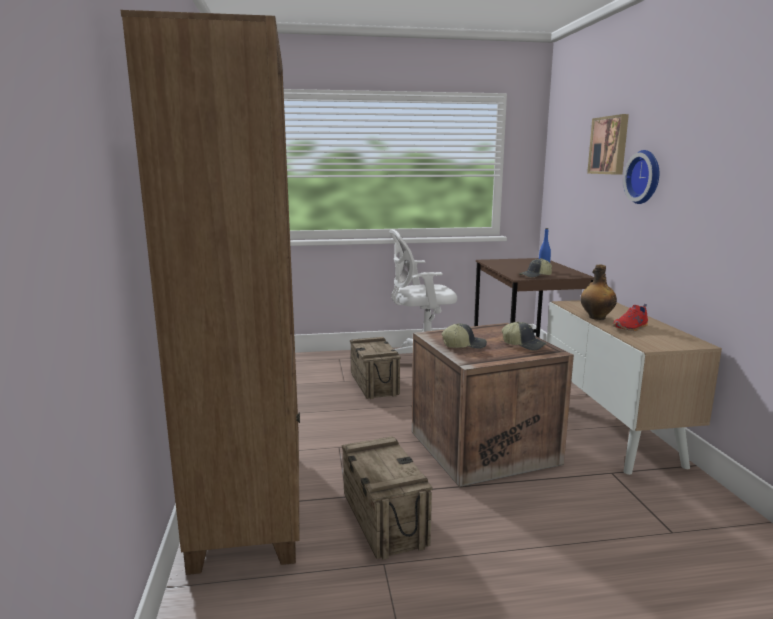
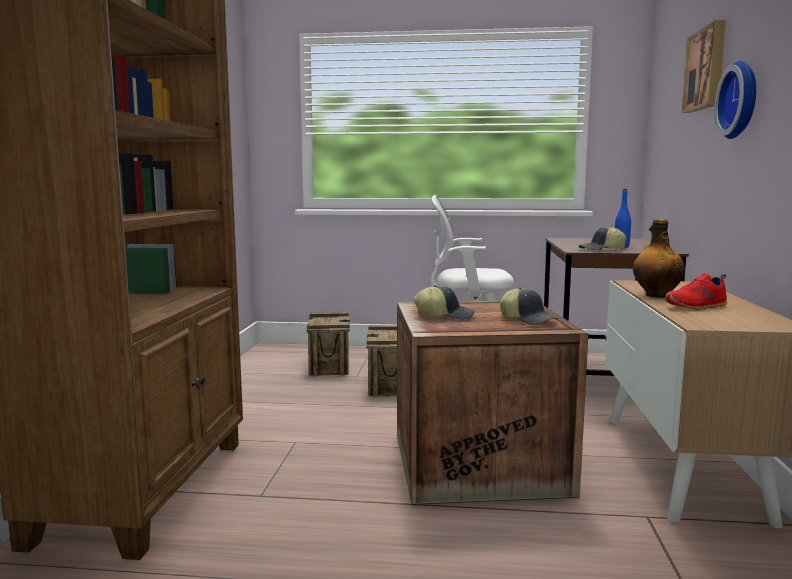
camera: 15 degrees right, 5 degrees down
crate [342,436,433,560] -> crate moved to [306,312,350,376]

